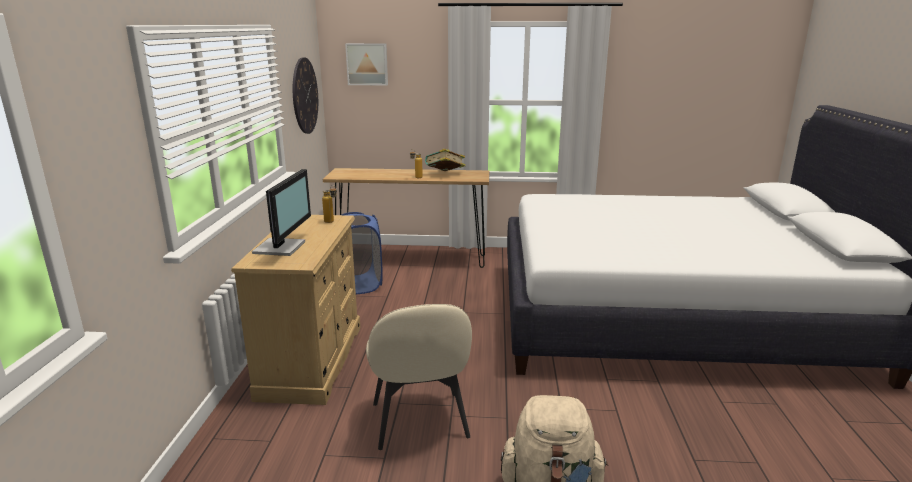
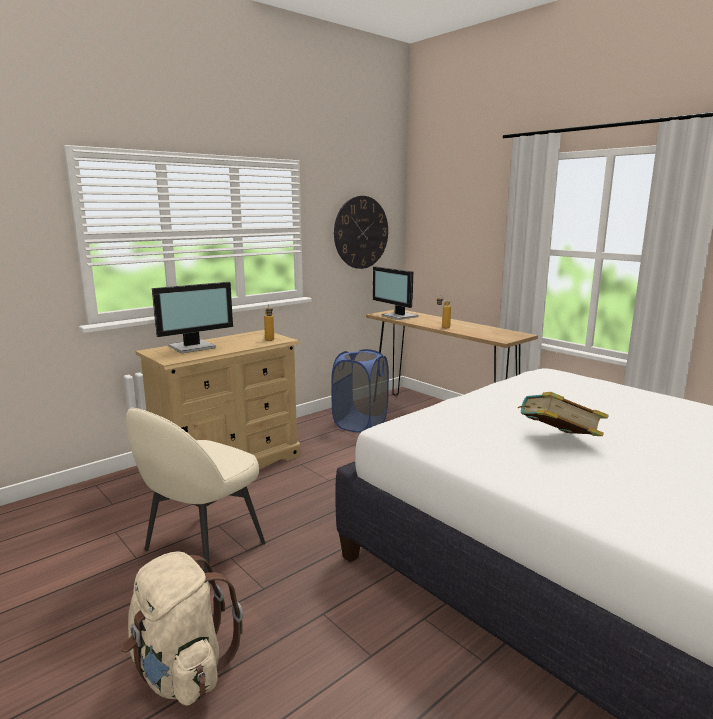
camera: 45 degrees right, 5 degrees down
picture [345,43,388,85] -> none
book [425,149,466,171] -> book moved to [518,392,609,436]
none -> monitor [373,266,419,320]

